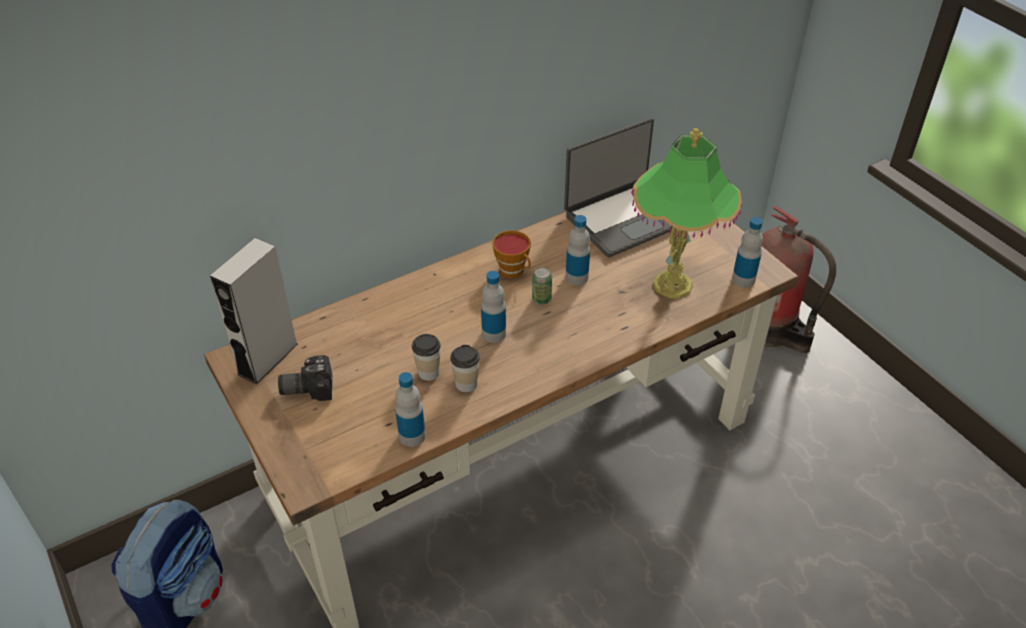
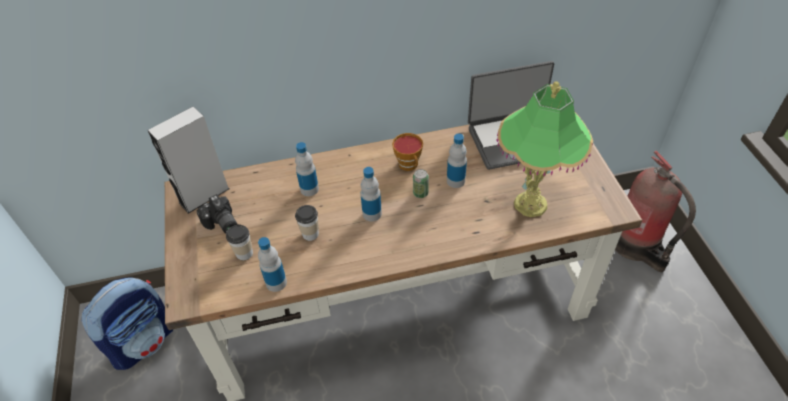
camera: 20 degrees right, 5 degrees up
camera [278,355,332,401] -> camera turned 135 degrees counterclockwise [197,194,238,233]
cup [450,345,480,392] -> cup moved to [226,224,253,260]
bottle [732,217,763,287] -> bottle moved to [295,142,319,196]

